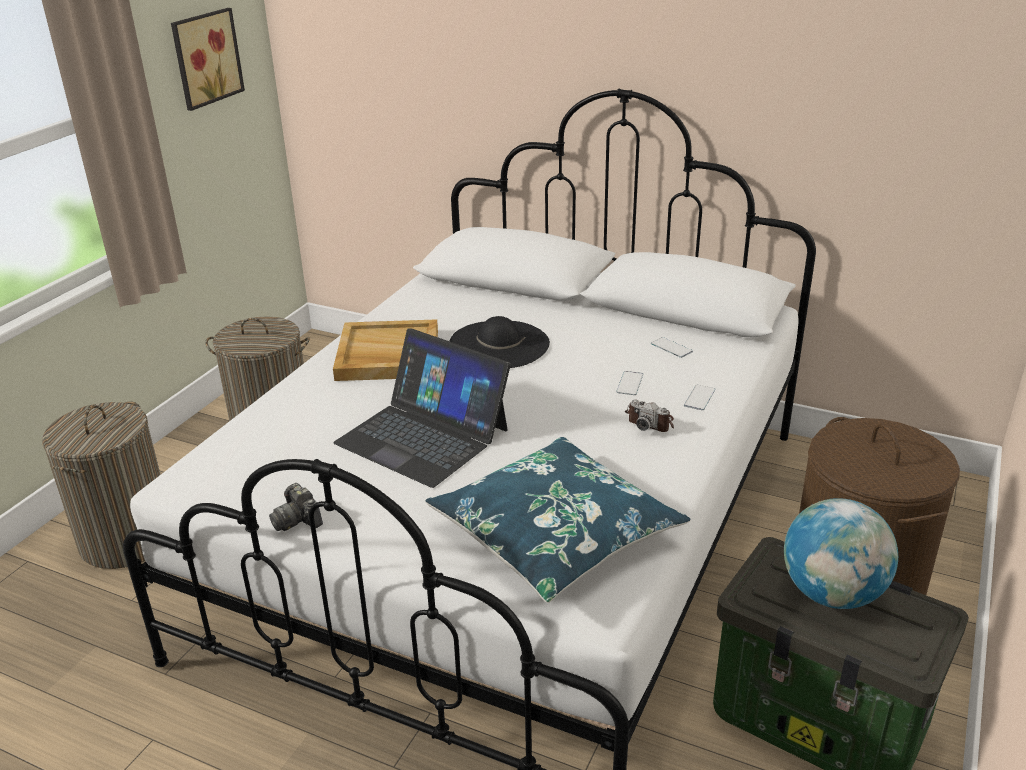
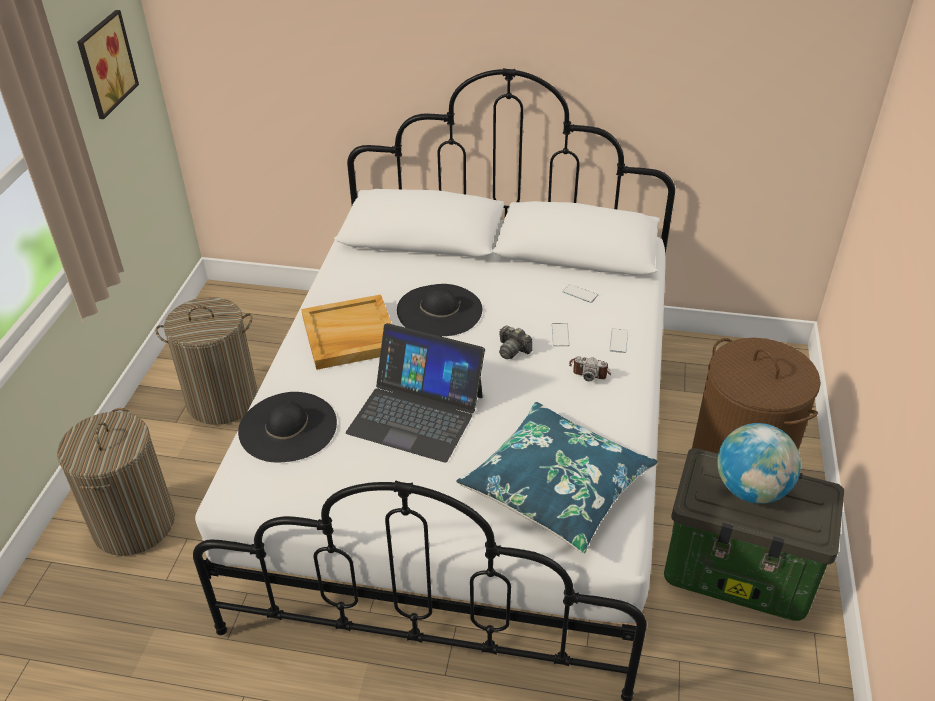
camera: 15 degrees left, 10 degrees up
camera [269,483,323,531] -> camera moved to [499,325,532,359]
none -> black hat [238,392,337,462]

